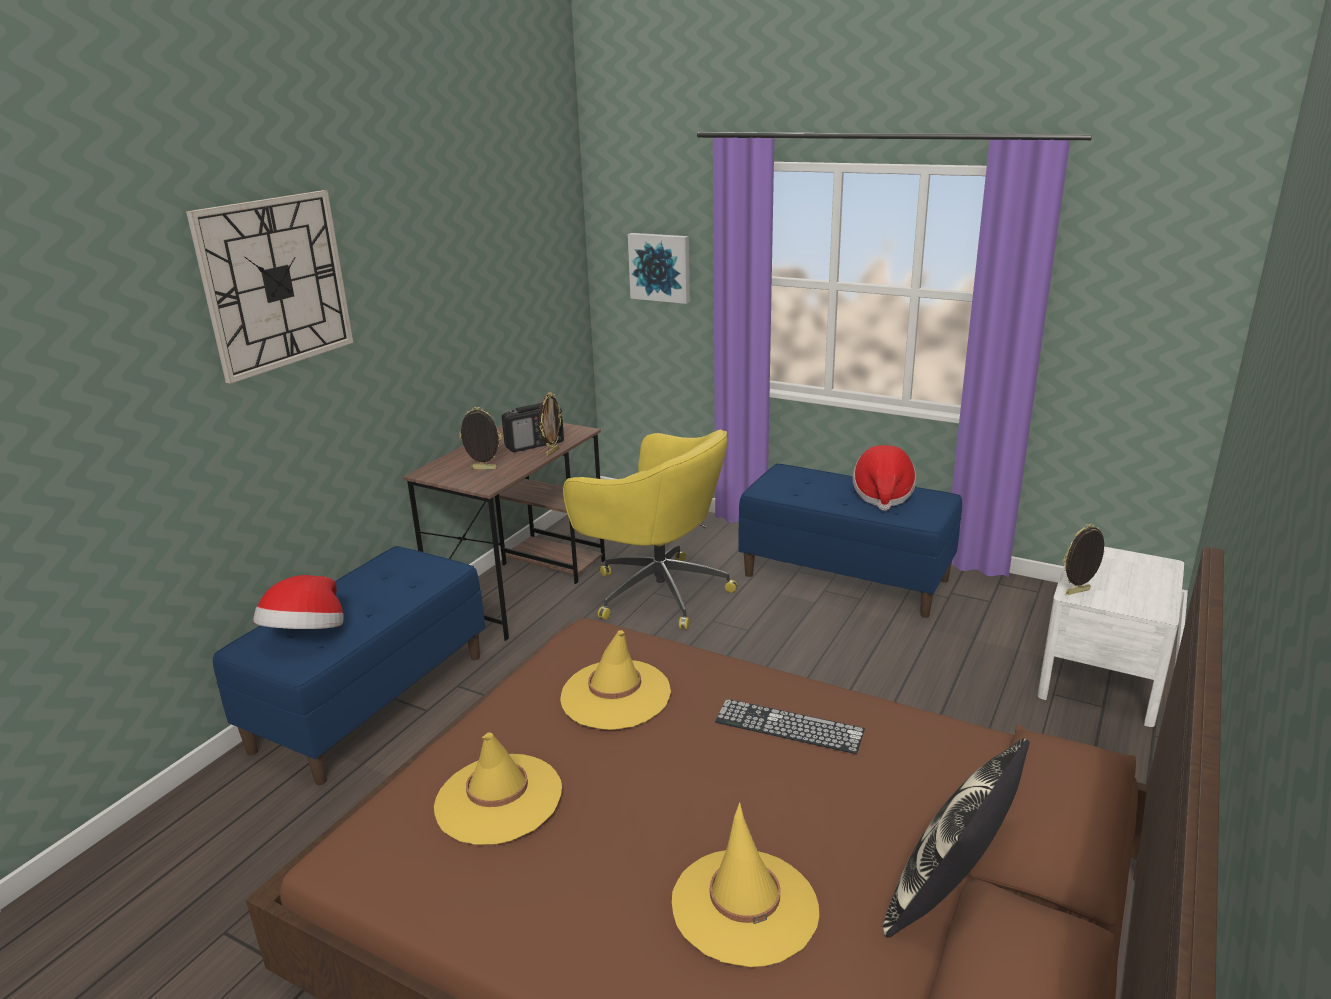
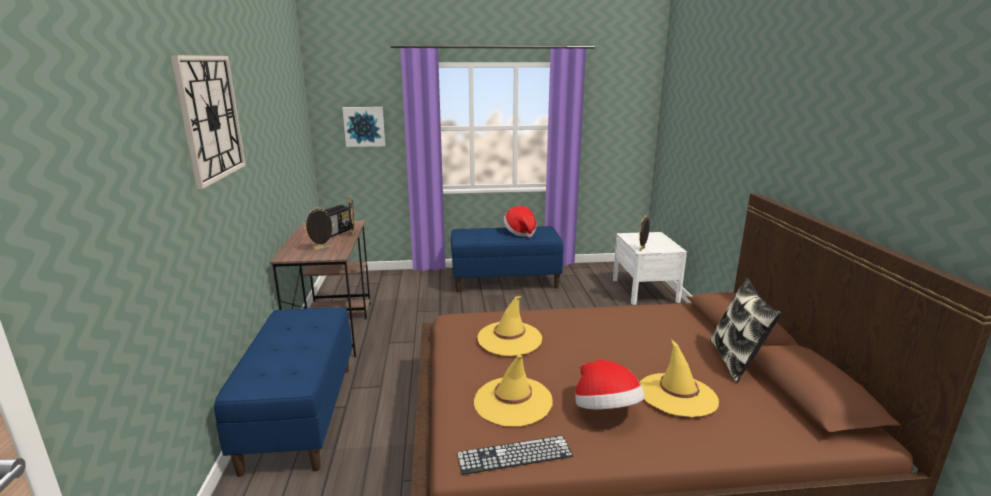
camera: 35 degrees left, 5 degrees down
hat [254,575,344,629] -> hat moved to [575,360,645,410]
yellow office chair [563,430,737,630] -> none
keyboard [715,699,865,754] -> keyboard moved to [457,435,573,475]

